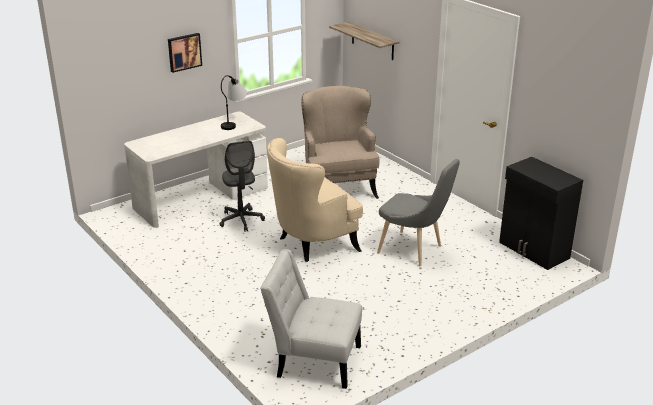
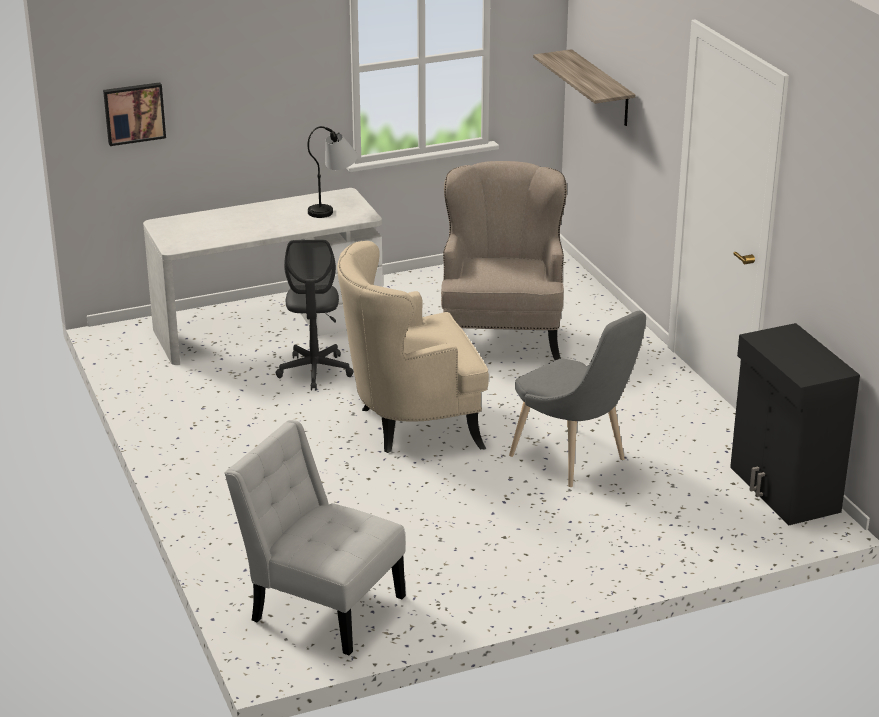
camera: 15 degrees right, 0 degrees up
picture [168,33,202,73] -> picture moved to [103,82,166,146]

